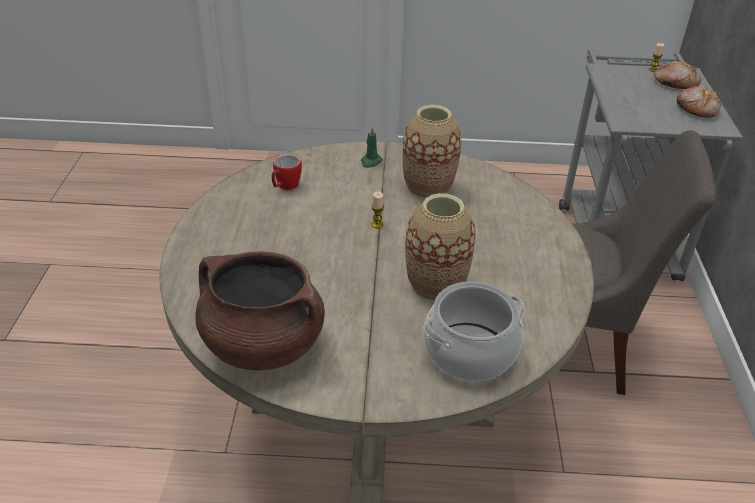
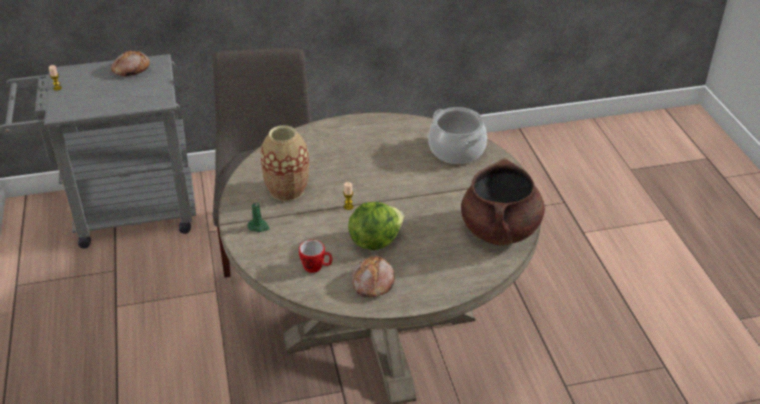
camera: 105 degrees left, 0 degrees up
vase [405,193,475,302] -> none
bread [654,61,701,89] -> bread moved to [352,255,395,298]
none -> lettuce [348,202,404,250]

